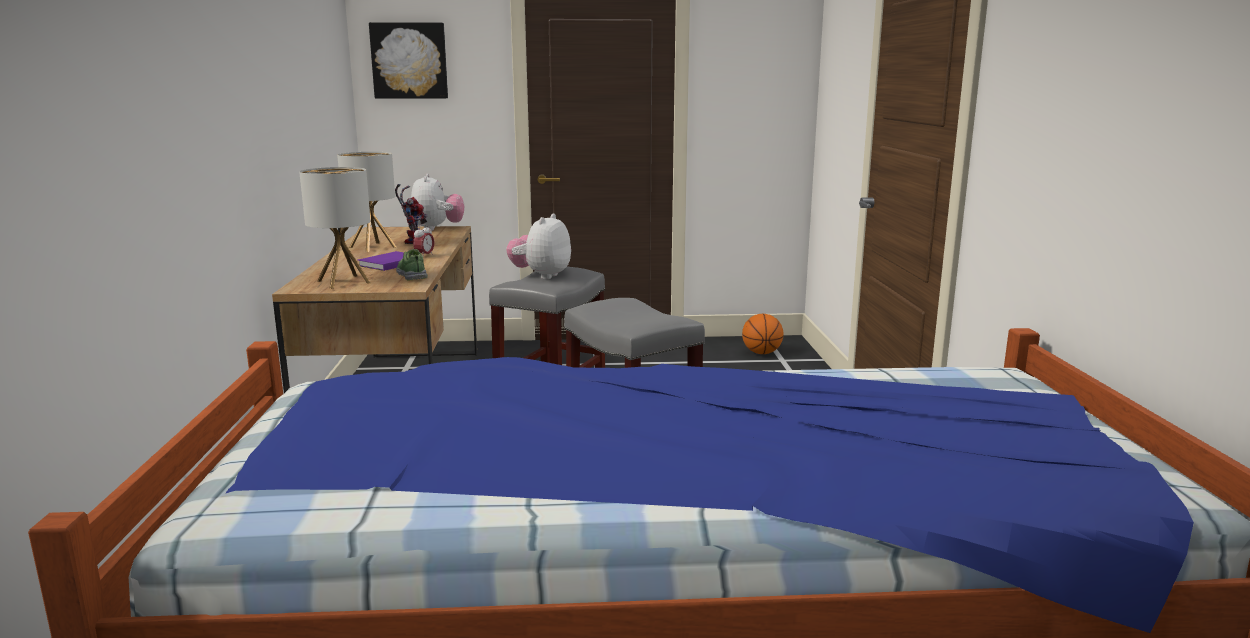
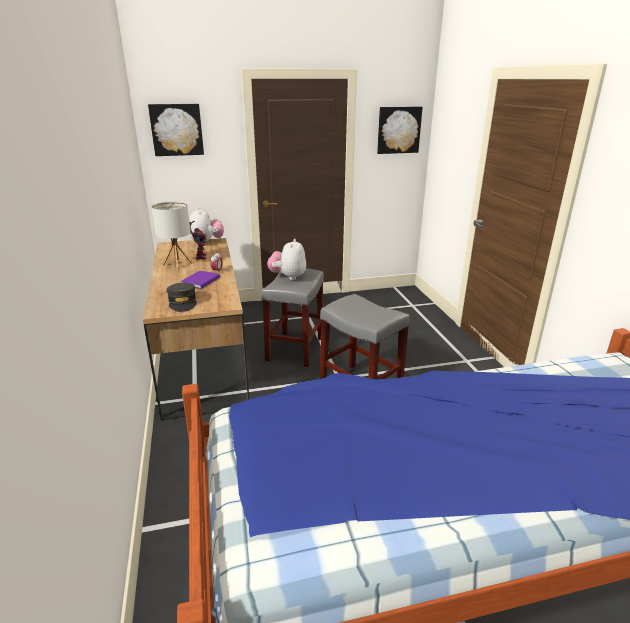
camera: 10 degrees left, 10 degrees up
table lamp [299,167,371,289] -> grey cap [166,283,197,312]
shoe [396,249,428,281] -> none
basketball [742,314,783,354] -> none
none -> picture [377,107,423,154]

